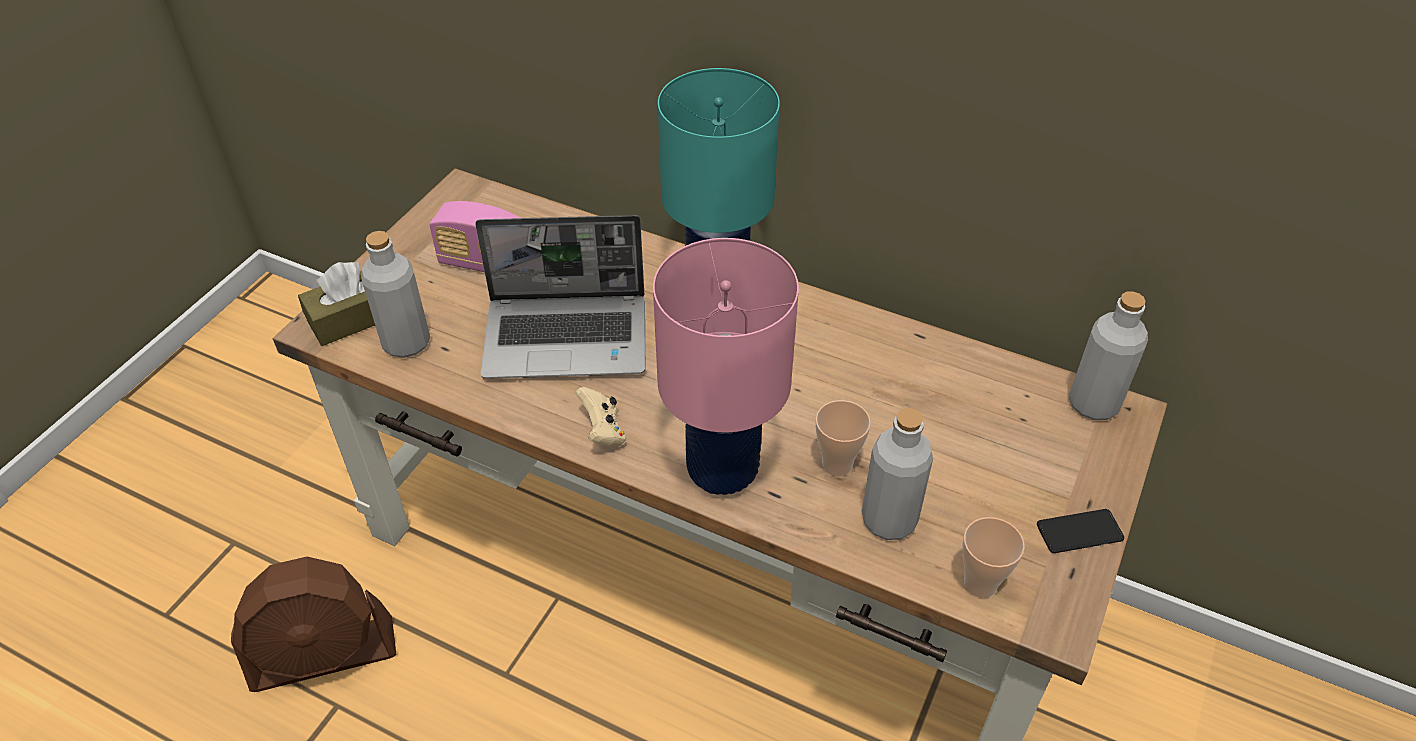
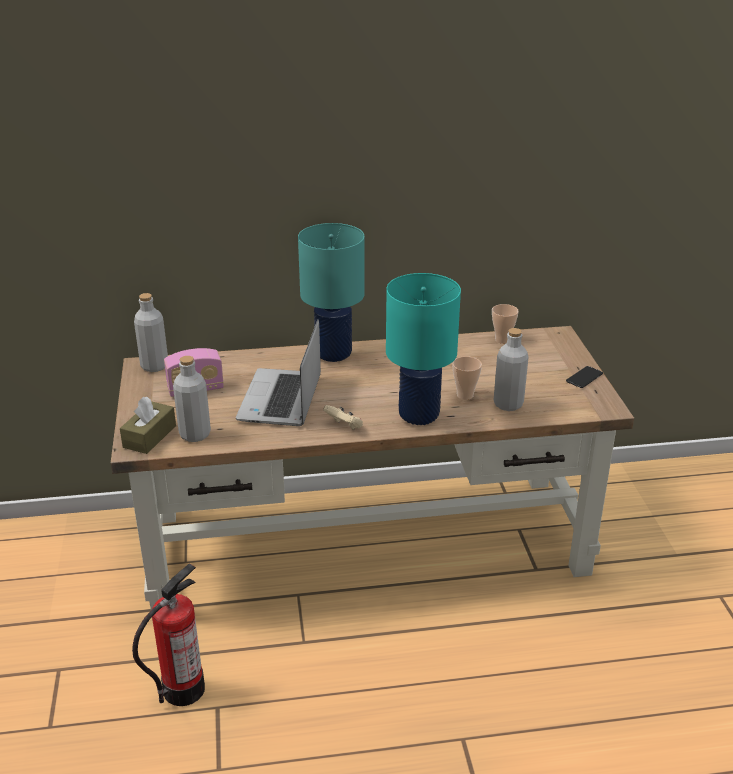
camera: 35 degrees left, 15 degrees down
brown fan [231,557,396,692] -> fire extinguisher [132,563,205,706]
laptop [476,215,645,379] -> laptop turned 135 degrees clockwise [236,319,321,426]
pink table lamp [653,238,799,495] -> turquoise table lamp [386,273,461,425]
cup [962,517,1025,598] -> cup moved to [492,304,519,344]
grey bottle [1069,291,1148,420] -> grey bottle moved to [134,293,168,372]

